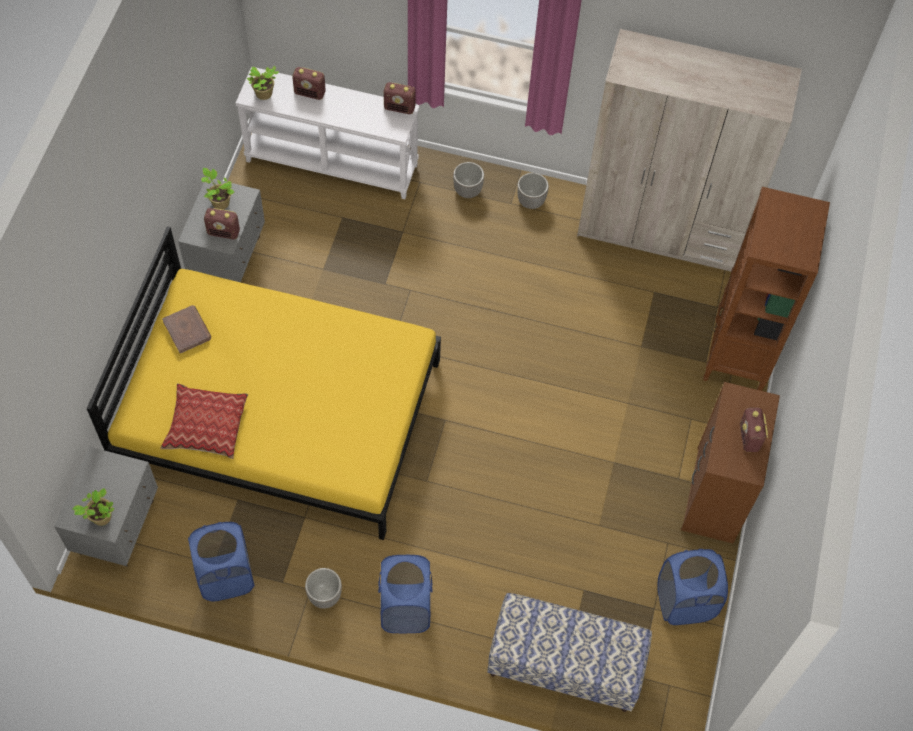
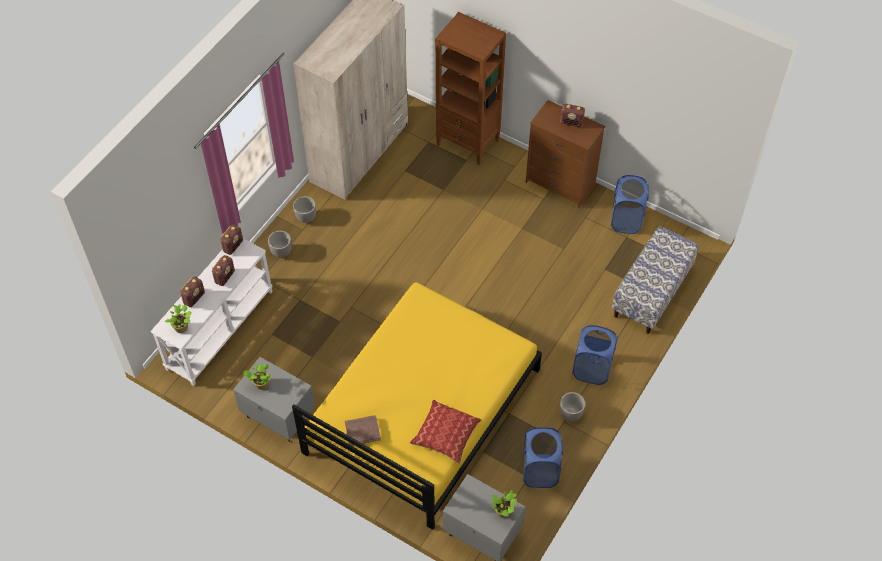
camera: 70 degrees left, 5 degrees down
radio [204,208,240,239] -> radio moved to [212,255,235,286]

